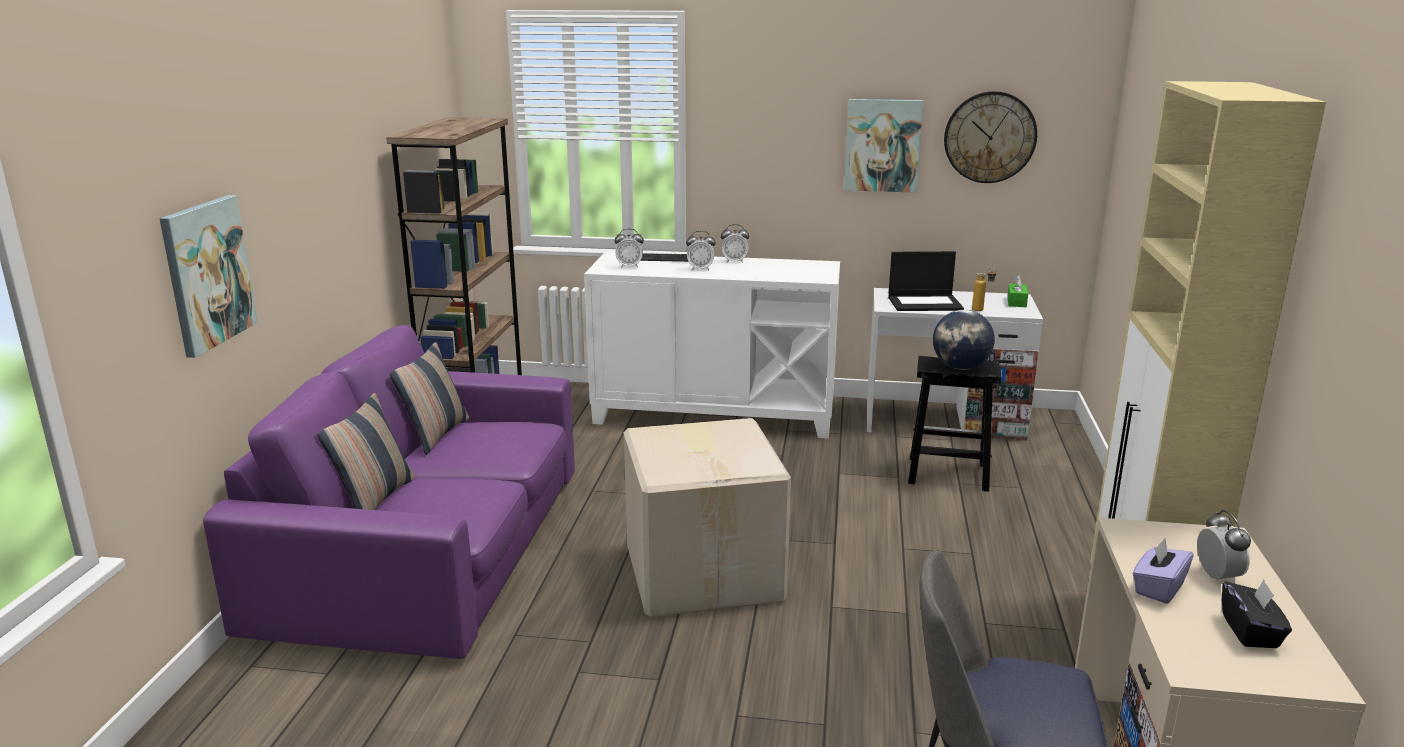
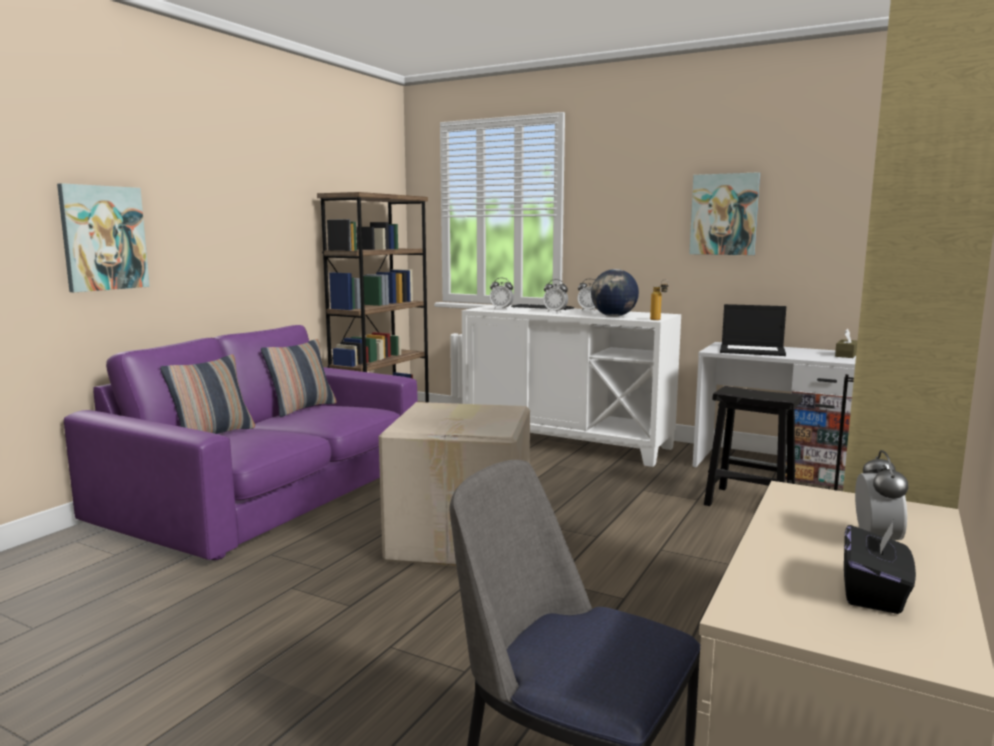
camera: 20 degrees right, 10 degrees down
globe [933,310,994,370] -> globe moved to [591,269,639,317]
wall clock [944,91,1037,183] -> none
bottle [972,267,997,311] -> bottle moved to [650,279,668,320]
green tissue box [1007,275,1028,307] -> brown tissue box [835,329,858,358]
purple tissue box [1133,538,1194,604] -> none

